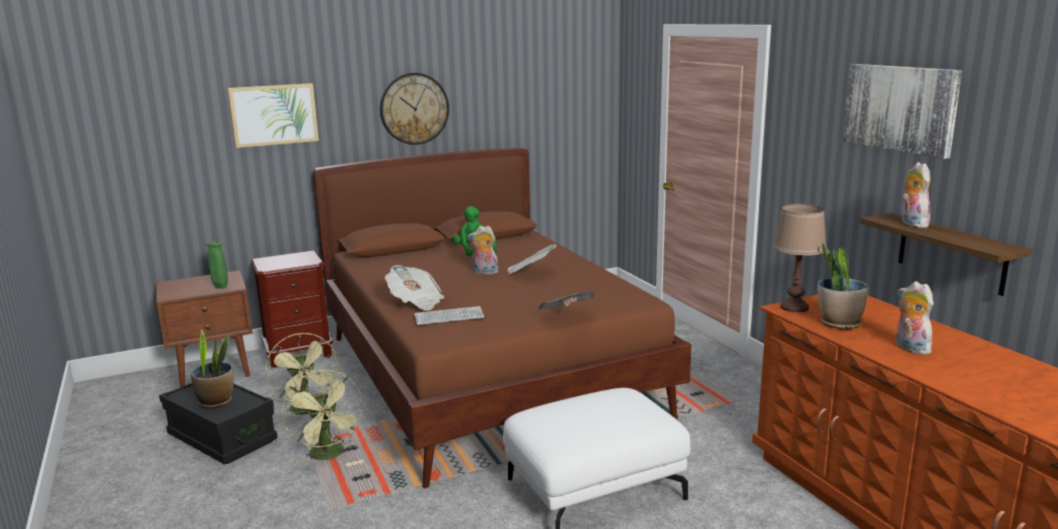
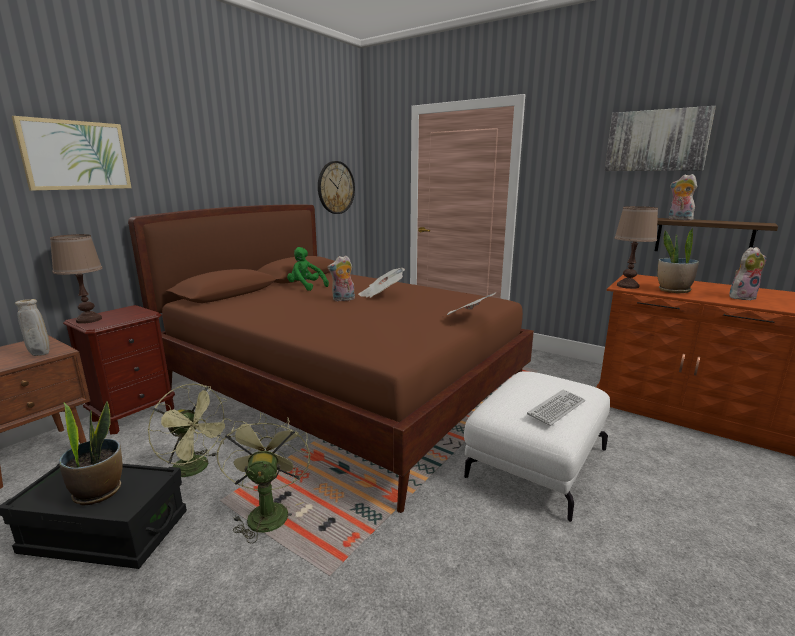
camera: 30 degrees left, 0 degrees up
green vase [207,242,228,289] -> beige vase [15,299,50,356]
green fan [282,370,364,465] -> green fan turned 135 degrees counterclockwise [217,413,310,543]
wall clock [380,73,449,145] -> wall clock moved to [318,161,355,214]
newspaper [385,265,444,311] -> none
keyboard [414,306,484,325] -> keyboard moved to [527,390,585,426]
plush toy [896,281,933,355] -> plush toy turned 135 degrees clockwise [729,247,766,300]
none -> brown table lamp [50,234,102,324]

